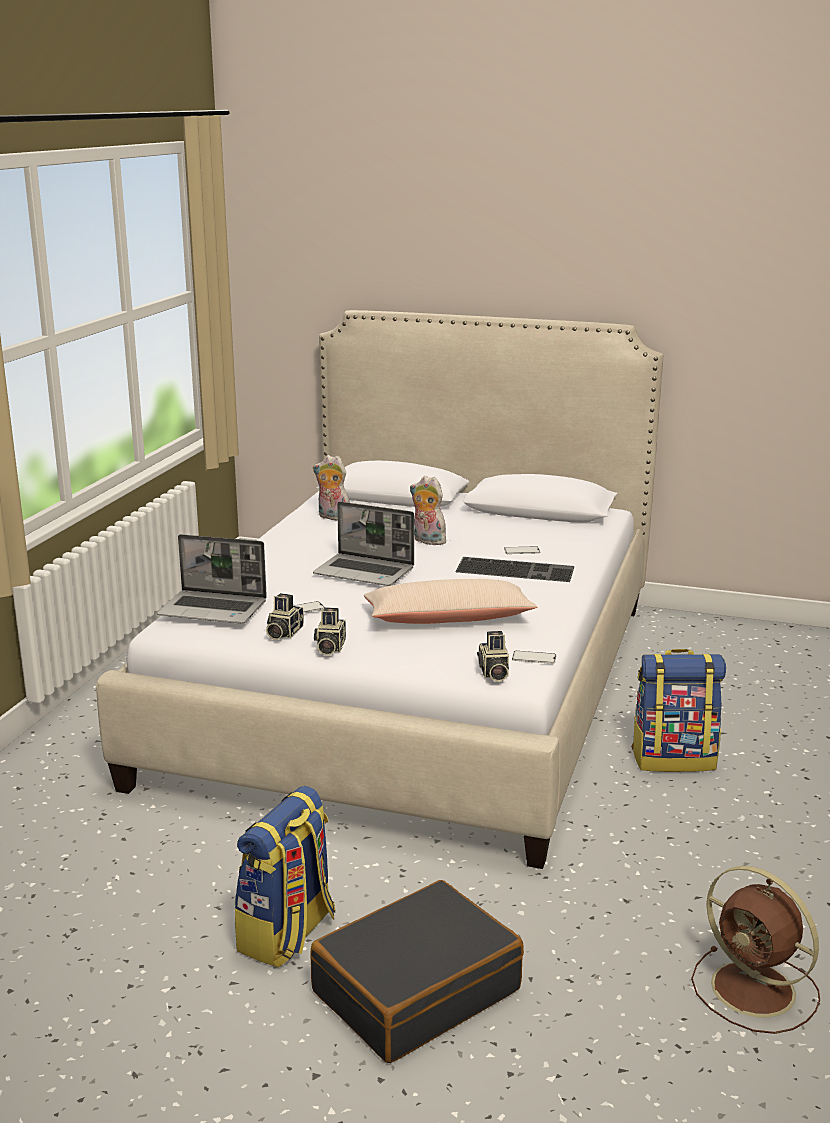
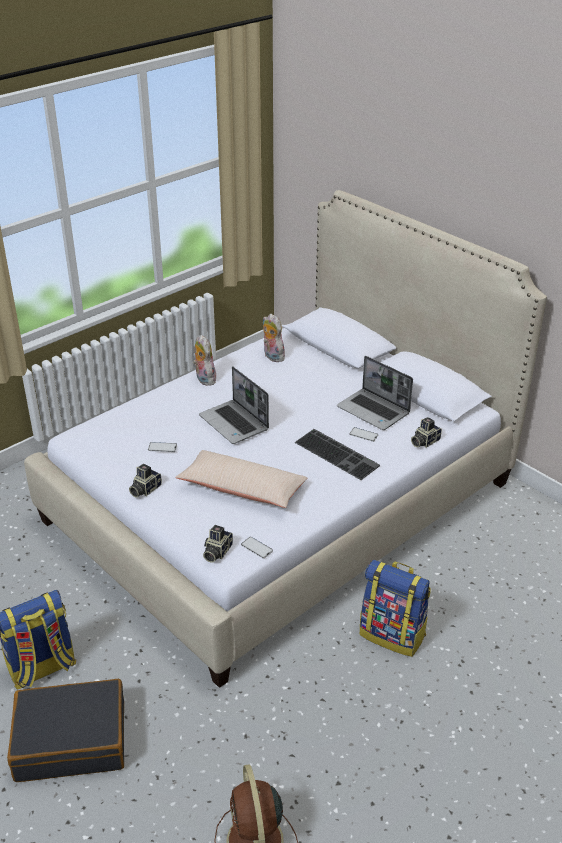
camera: 30 degrees right, 15 degrees up
laptop [157,534,267,623] -> laptop moved to [337,356,413,430]
camera [266,593,304,640] -> camera moved to [411,417,442,448]
plush toy [410,476,446,545] -> plush toy moved to [193,335,216,386]

